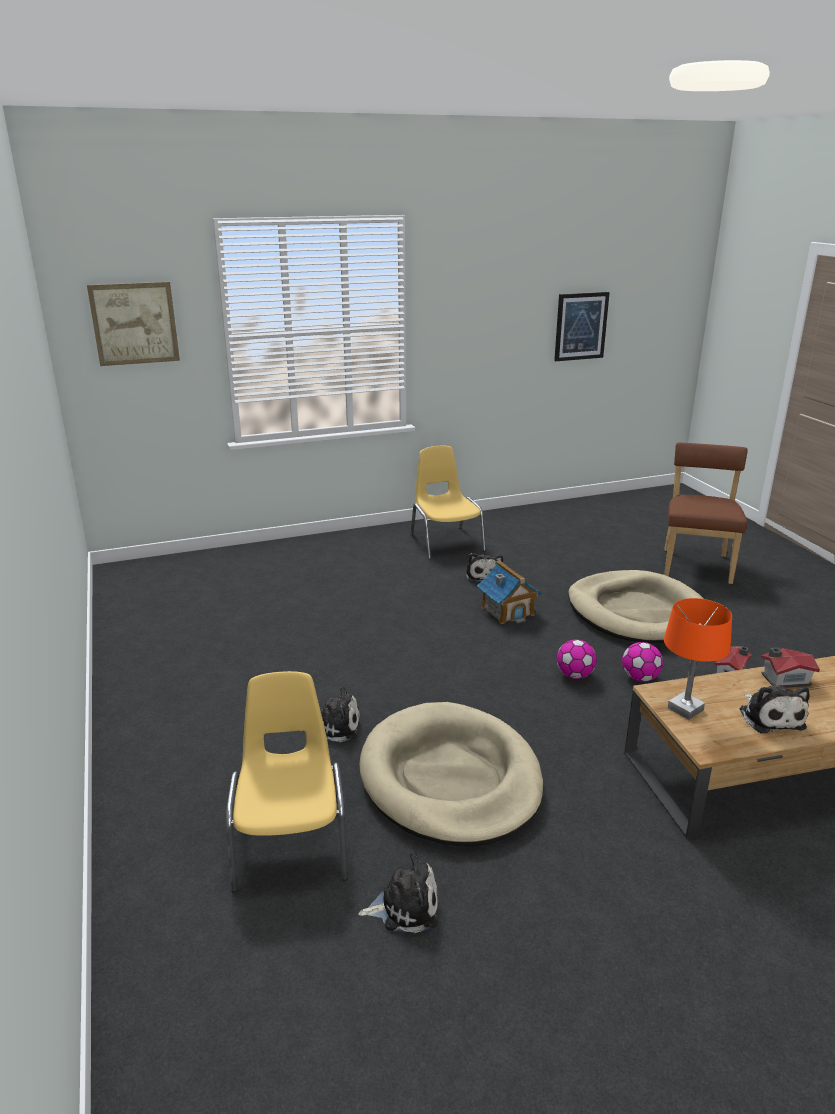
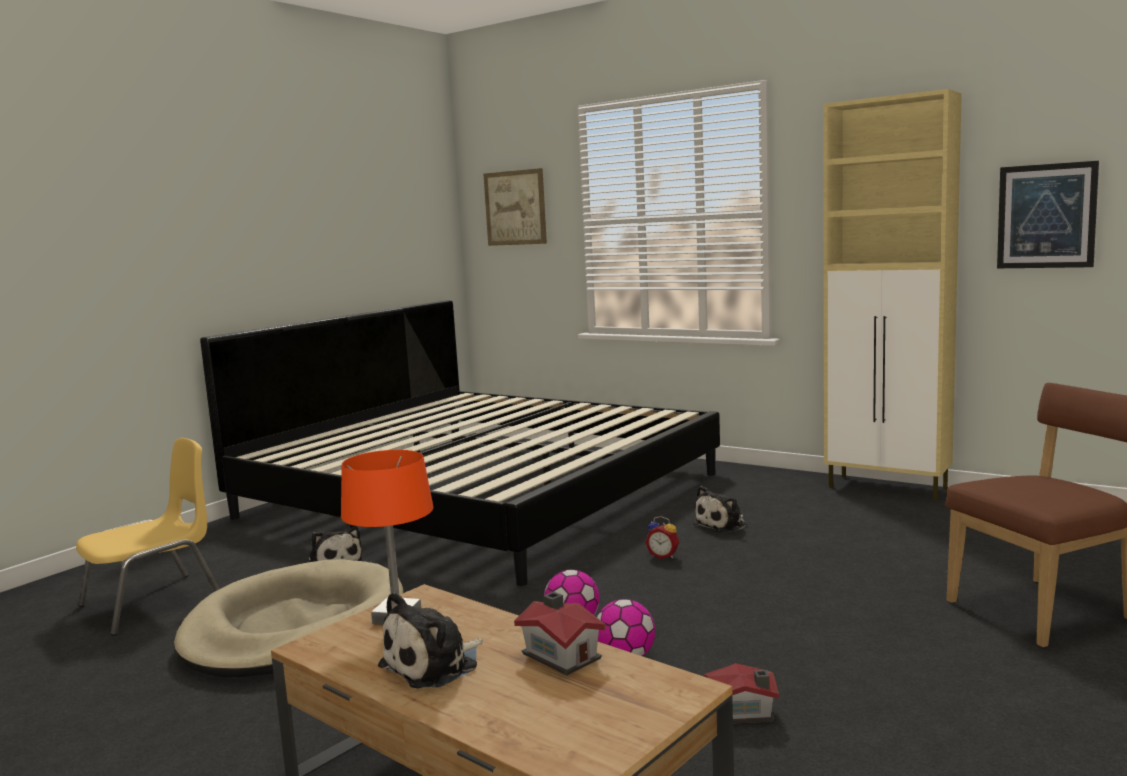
camera: 55 degrees right, 15 degrees down
plush toy [358,851,438,933] -> none
yellow chair [410,446,486,559] -> none
toy house [477,560,541,624] -> alarm clock [645,516,679,559]
beige dog bed [568,570,704,643] -> none
none -> bed [200,300,720,586]
none -> beige cabinet [823,89,962,501]

